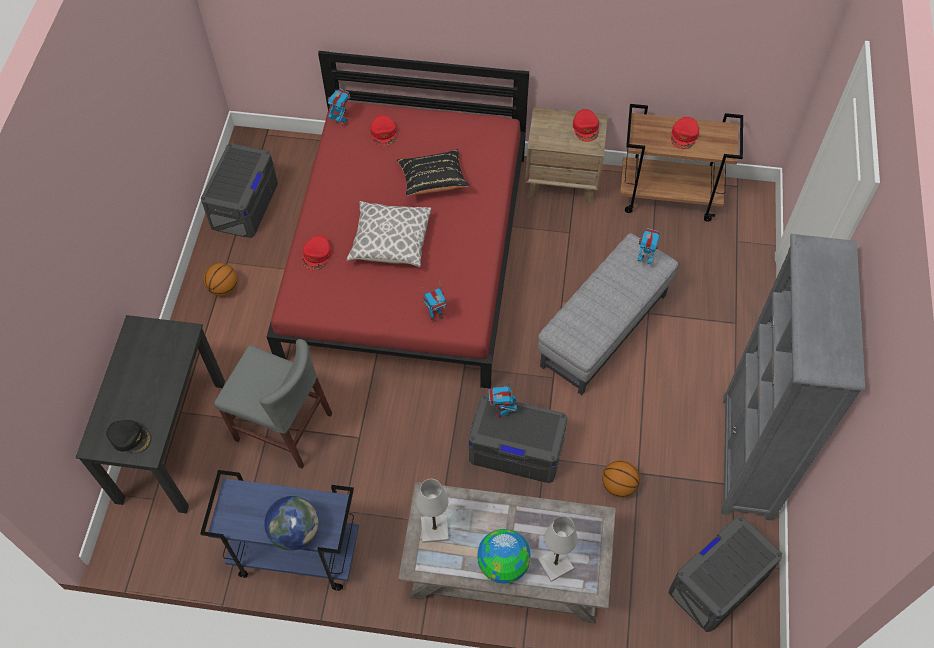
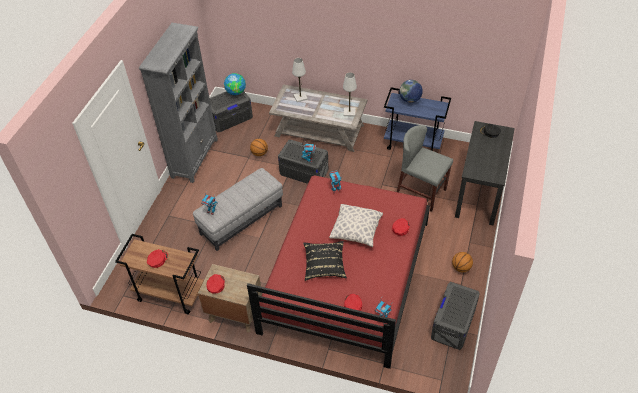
camera: 170 degrees left, 10 degrees down
globe [478,529,530,584] -> globe moved to [224,73,246,95]

